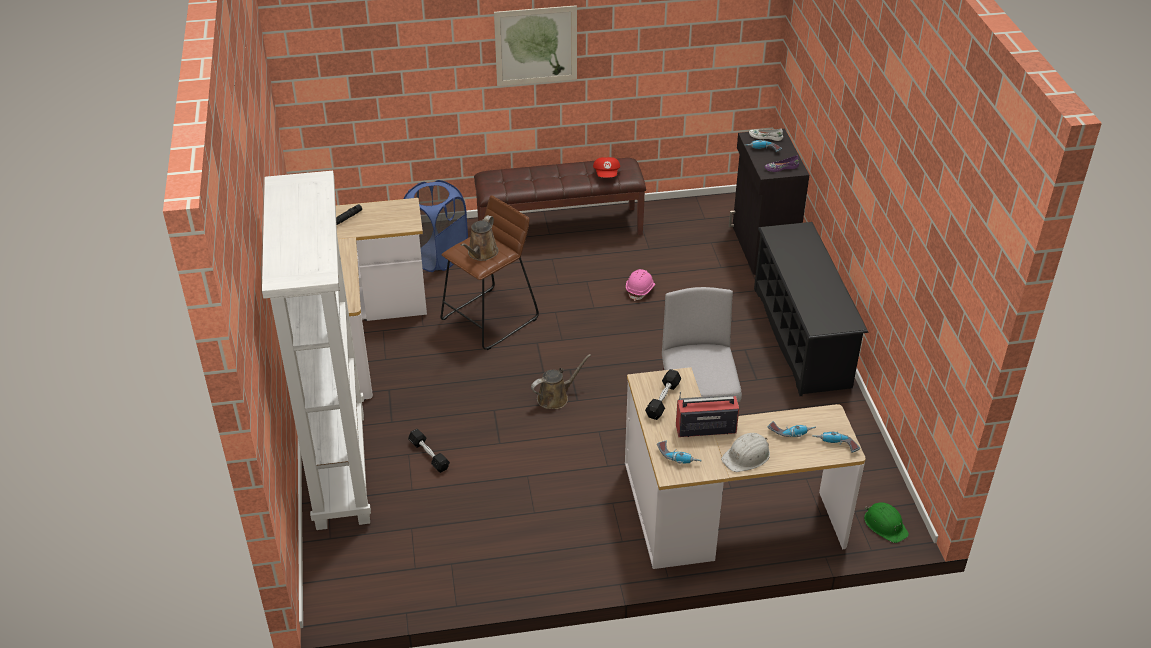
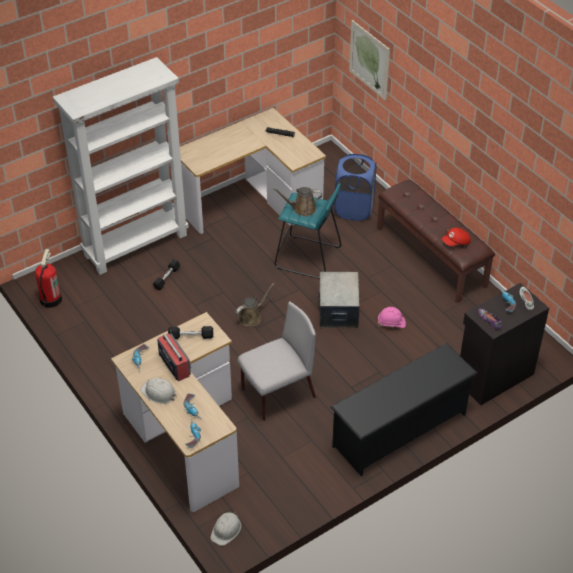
camera: 65 degrees right, 5 degrees up
brown stool [440,195,539,350] -> turquoise stool [274,184,342,279]
picture [494,5,577,86] -> picture moved to [349,20,390,101]
brown watering can [531,354,591,409] -> brown watering can turned 75 degrees counterclockwise [236,283,274,326]
green hard hat [864,502,909,543] -> white hard hat [210,512,241,546]
none -> fire extinguisher [35,249,62,308]
none -> storage box [317,272,360,329]

